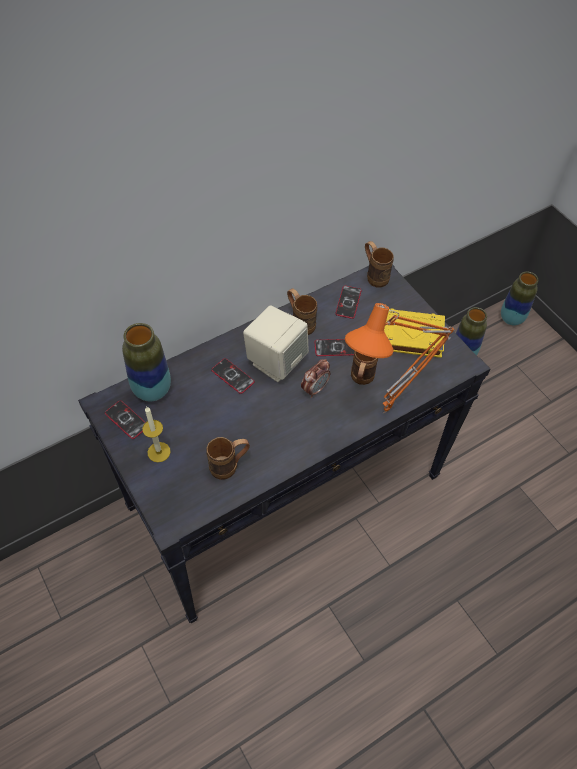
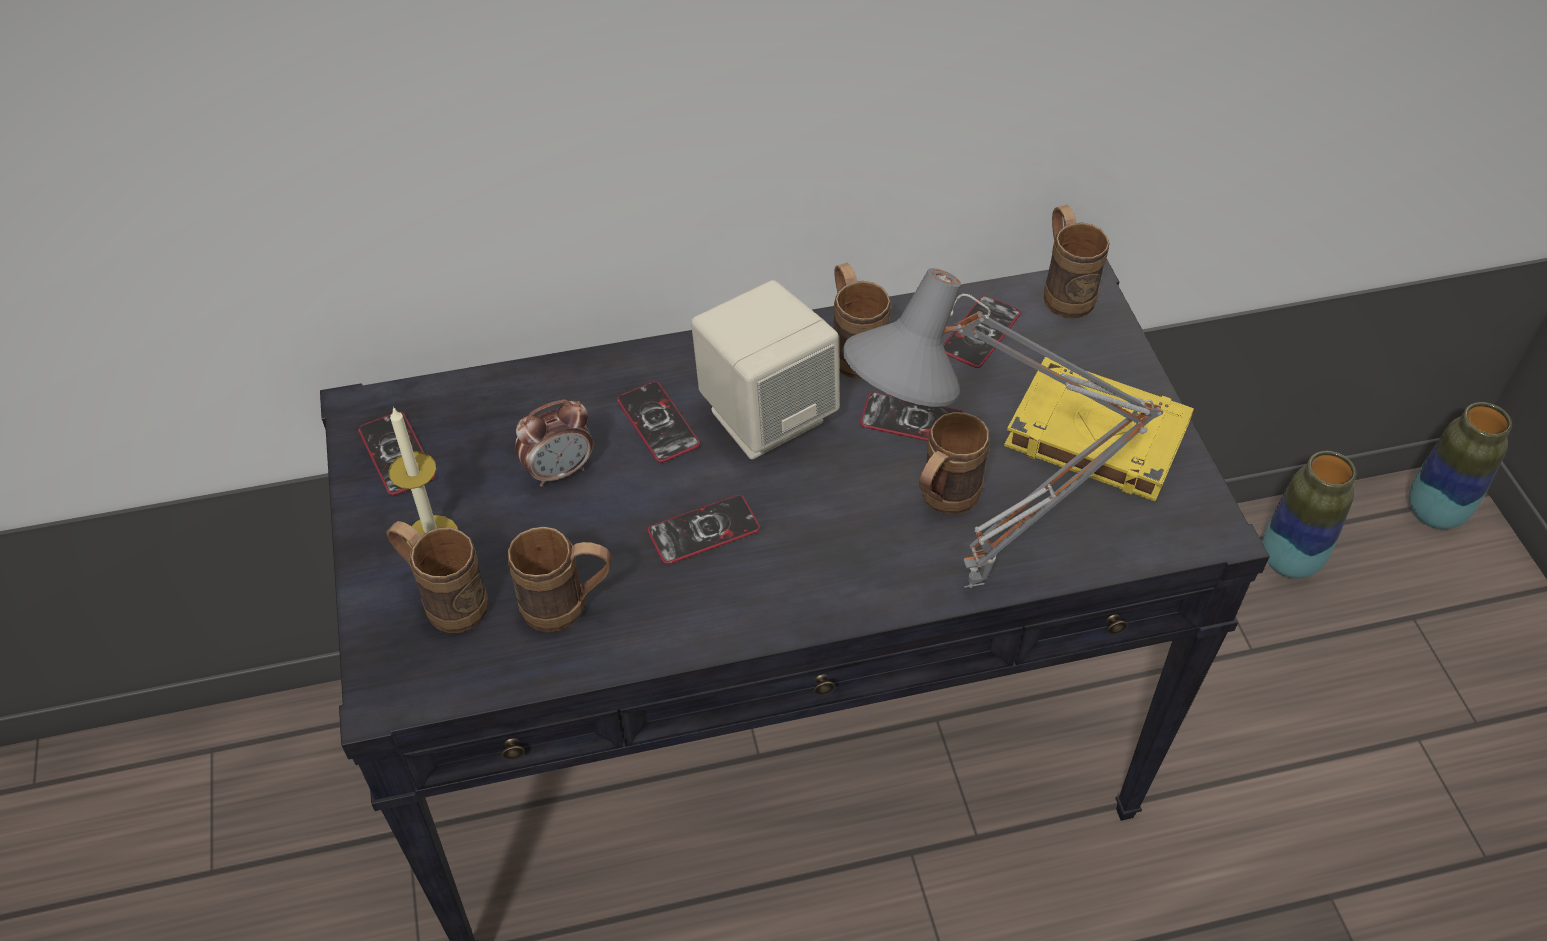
camera: 20 degrees right, 5 degrees down
vase [122,323,171,402] -> none
alarm clock [301,359,330,398] -> alarm clock moved to [515,400,593,487]
orange table lamp [345,303,455,413] -> grey table lamp [843,268,1163,588]
none -> brown mug [386,521,488,633]
none -> phone [647,495,760,565]

